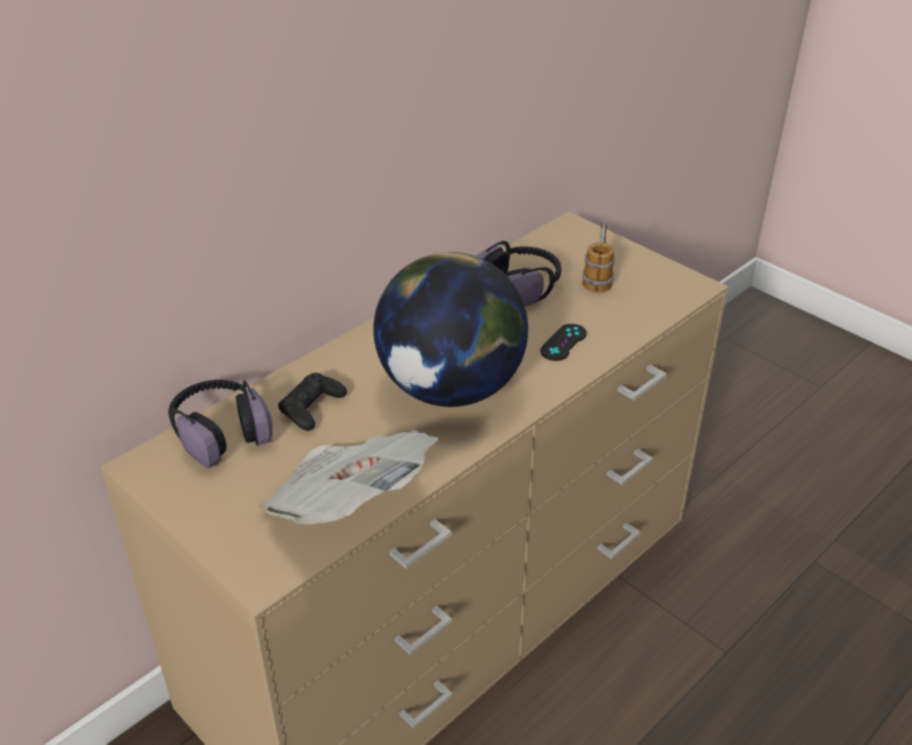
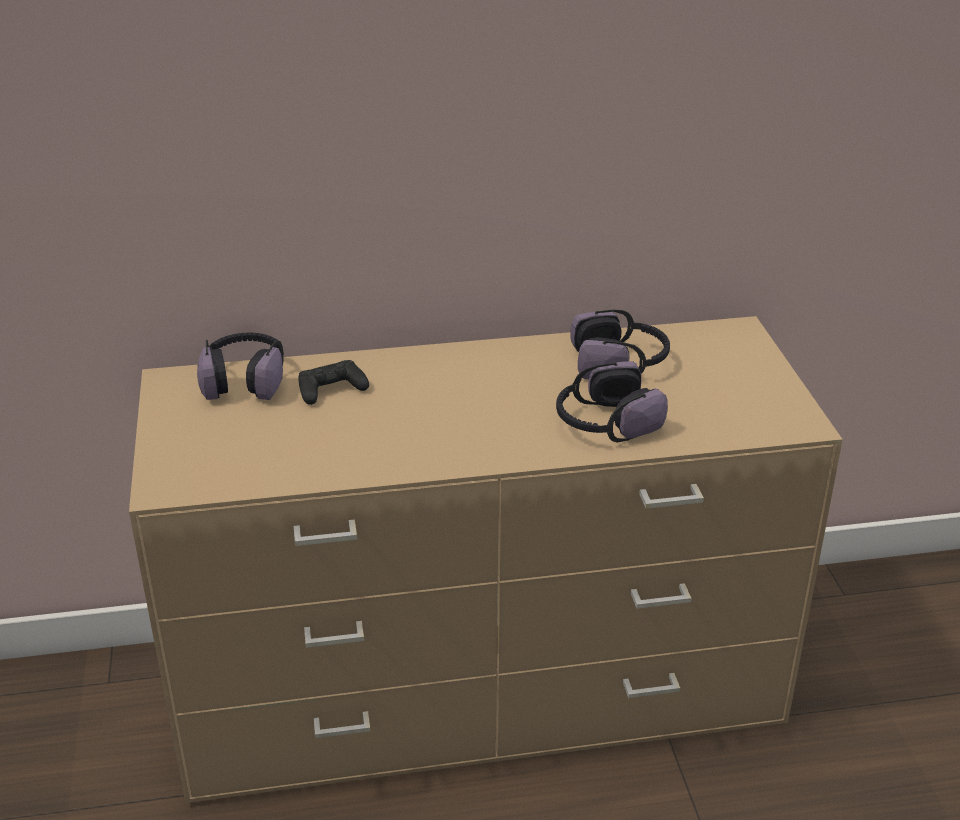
camera: 35 degrees right, 5 degrees down
newspaper [258,430,437,525] -> none
globe [373,252,528,407] -> none
black game controller [540,324,587,361] -> headphones [556,361,668,443]
mug [582,222,615,293] -> none

